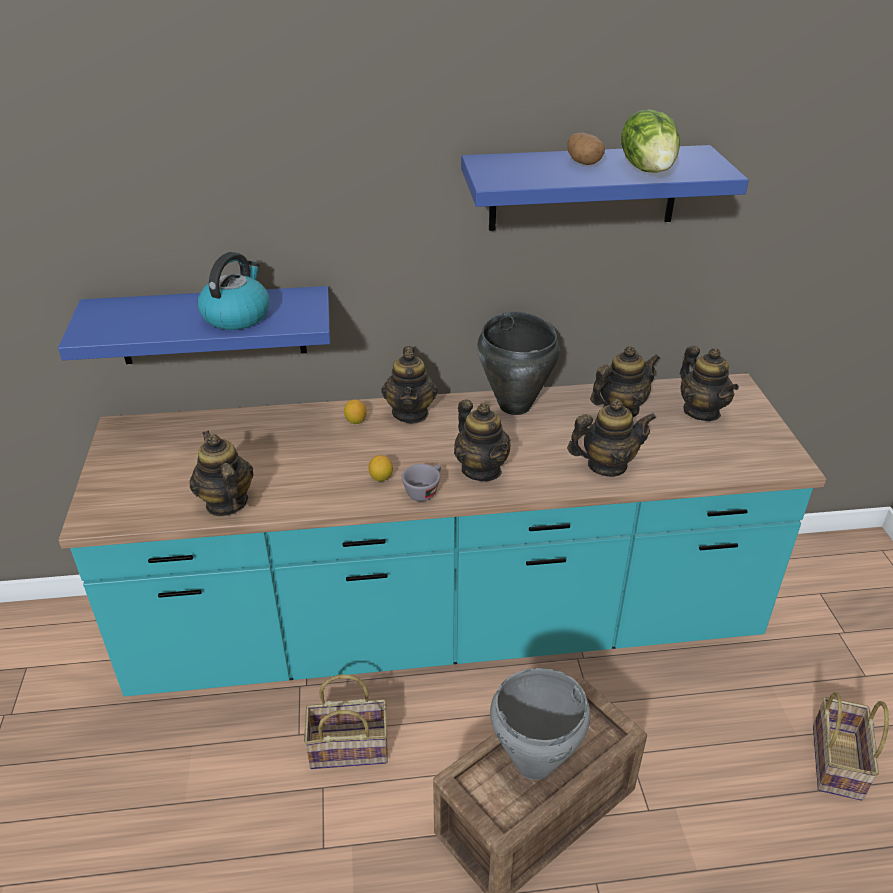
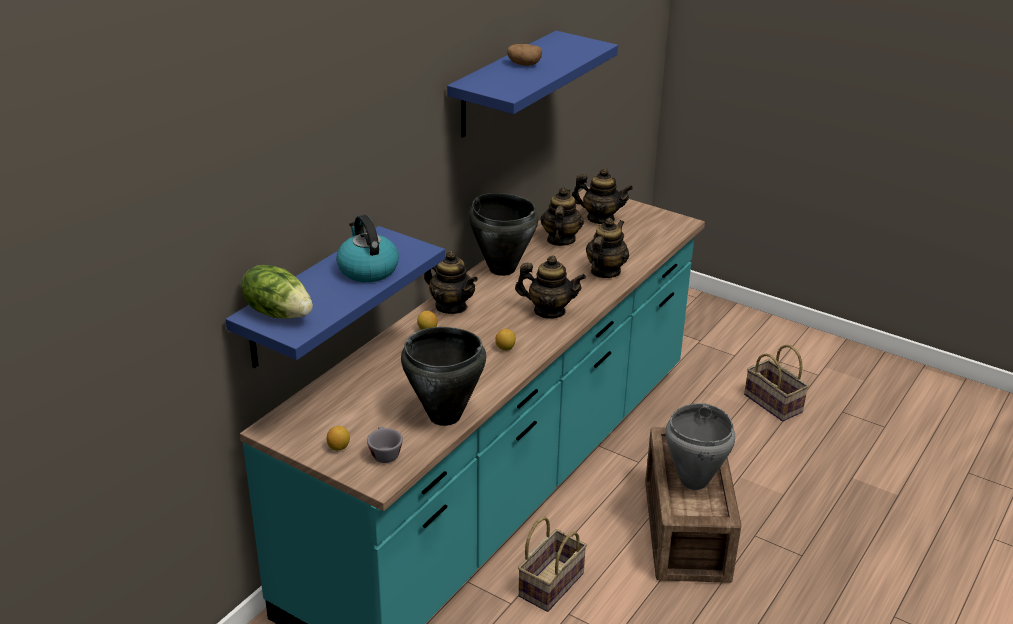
camera: 50 degrees left, 5 degrees down
teapot [190,431,253,516] -> black cooking pot [401,327,486,426]
grey cup [402,464,441,501] -> grey cup moved to [367,427,403,463]
lettuce [621,109,680,173] -> lettuce moved to [241,265,313,319]
none -> lemon [327,426,350,451]

